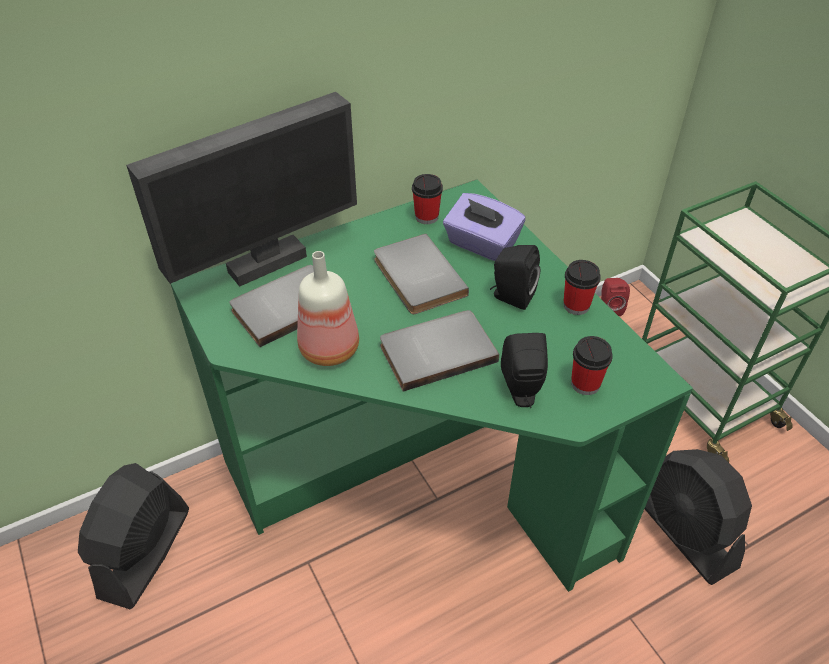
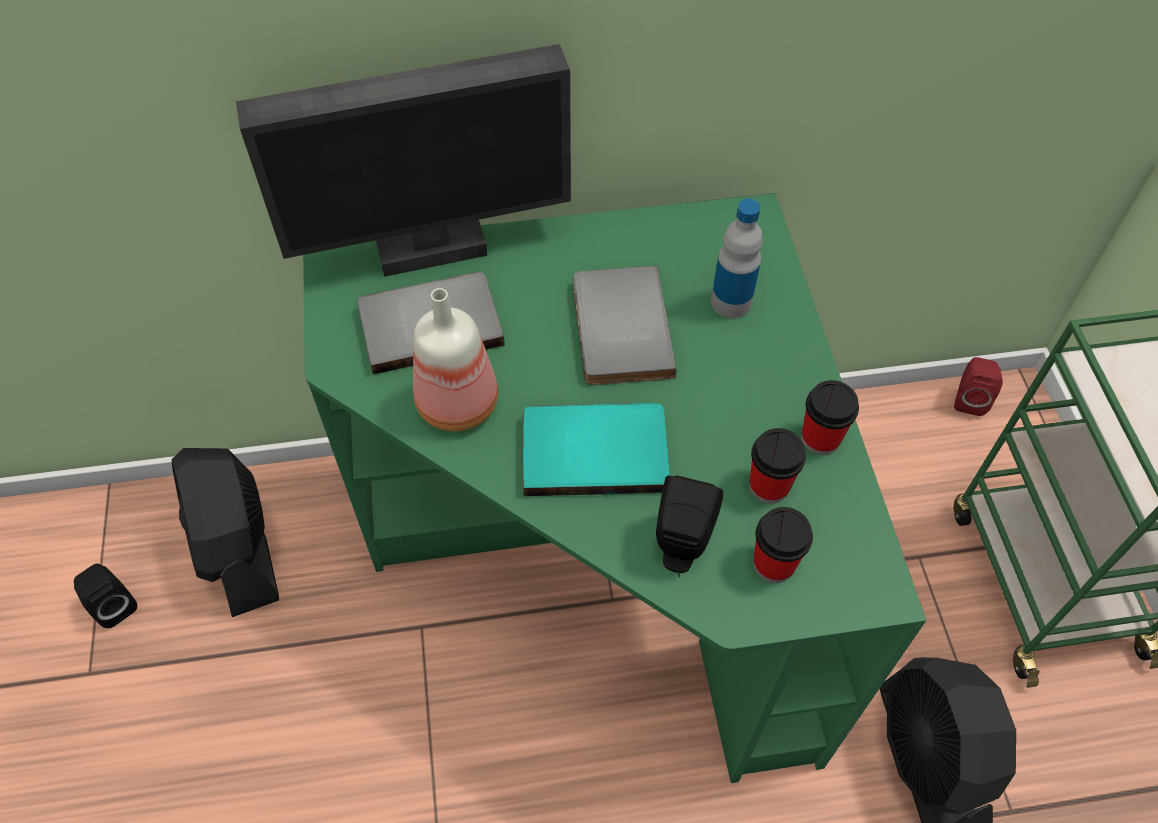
camera: 20 degrees right, 10 degrees up
black fan [78,463,189,609] -> black fan turned 60 degrees counterclockwise [171,448,279,617]
grey book [380,310,499,391] -> turquoise book [523,403,670,496]
cup [412,174,443,224] -> cup moved to [749,428,806,504]
purple tissue box [443,193,526,261] -> bottle [711,199,763,318]
black speaker [490,245,540,310] -> black speaker moved to [74,563,137,628]

